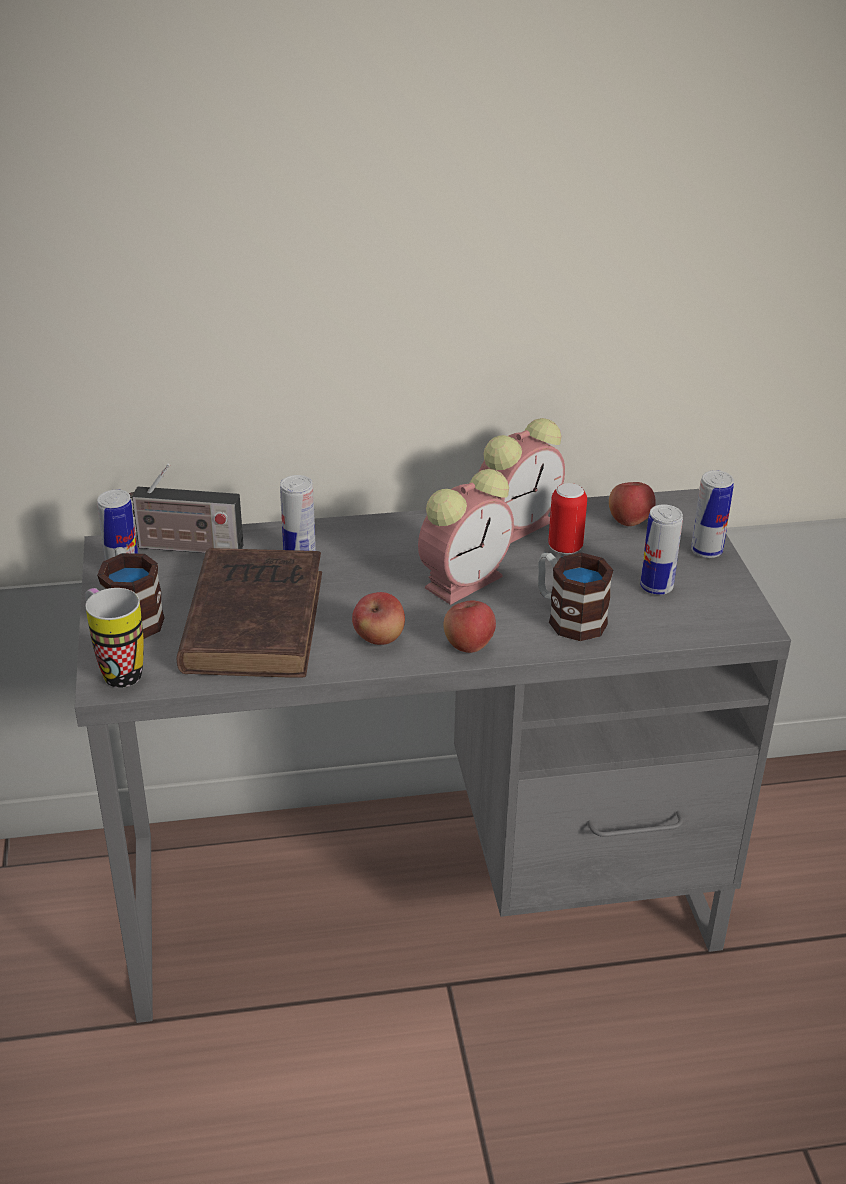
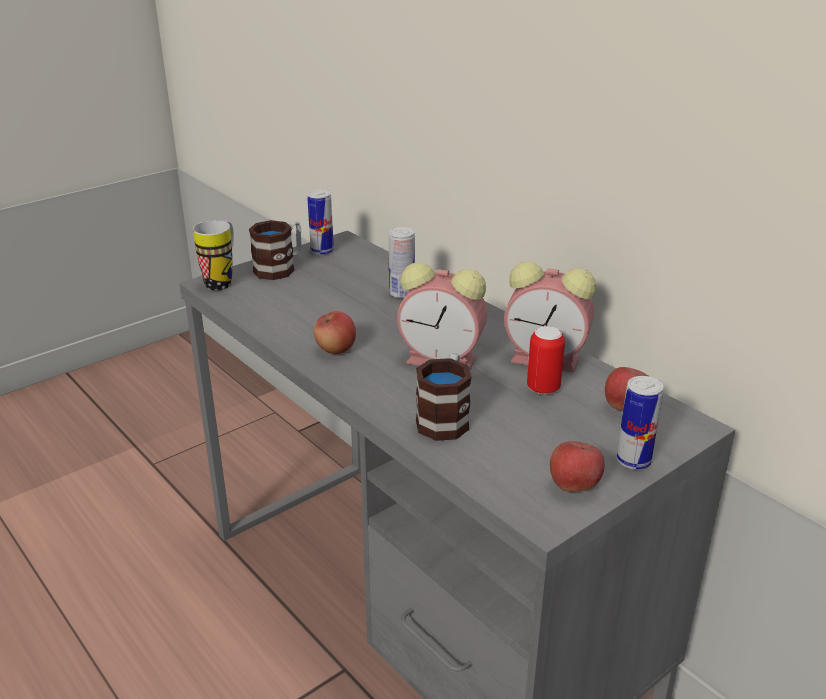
camera: 60 degrees right, 5 degrees down
radio [129,464,243,553] -> none
brown book [177,548,322,678] -> none
apple [444,600,496,653] -> apple moved to [550,441,605,492]
can [640,504,683,595] -> none

